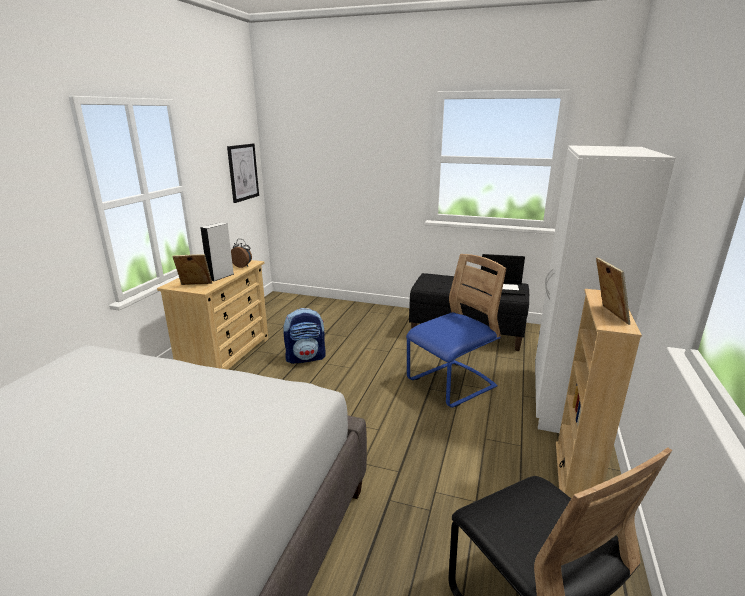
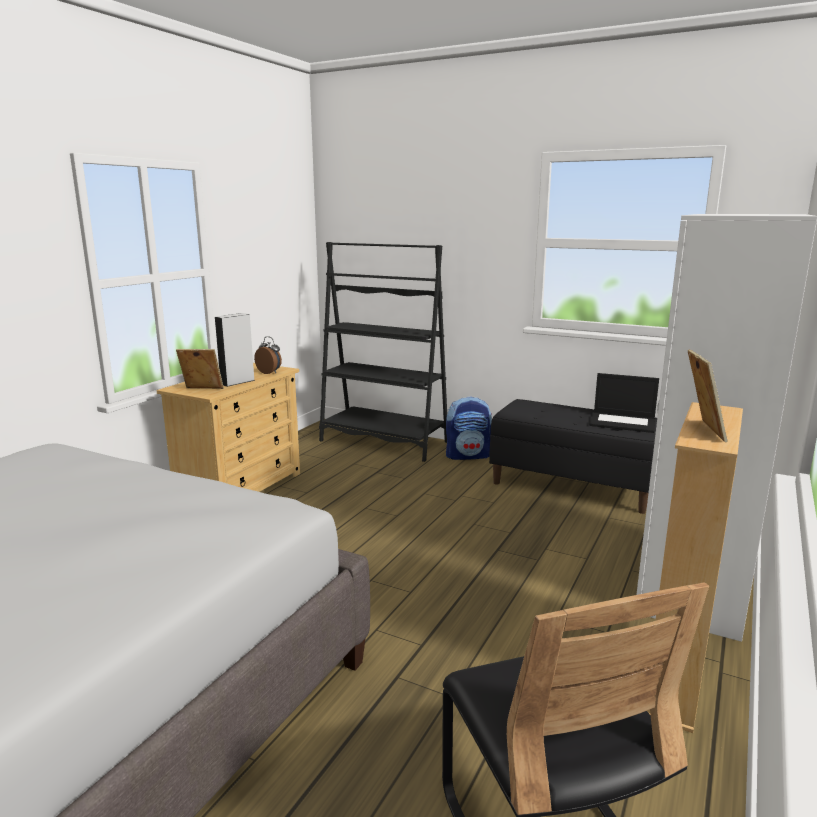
camera: 10 degrees right, 5 degrees down
picture [227,144,259,203] -> none
backpack [283,308,326,364] -> backpack moved to [446,397,492,460]
blue chair [406,254,506,407] -> none
none -> black bookcase [319,242,447,462]

